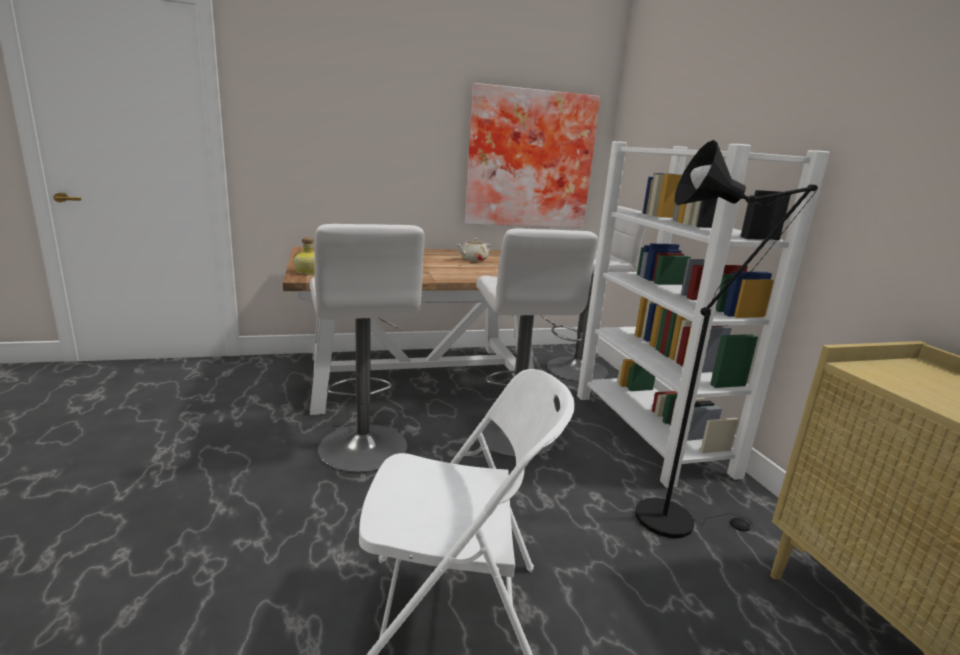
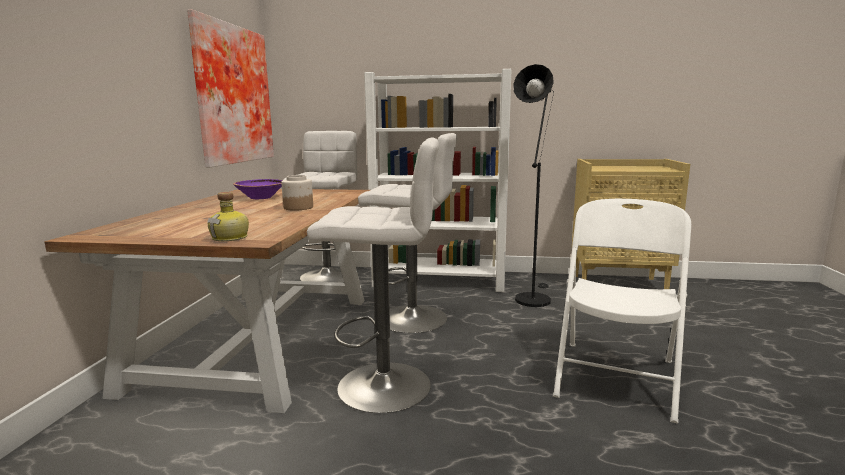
camera: 65 degrees left, 5 degrees down
beige teapot [457,238,492,261] -> purple bowl [233,179,283,199]
none -> jar [281,175,313,211]

